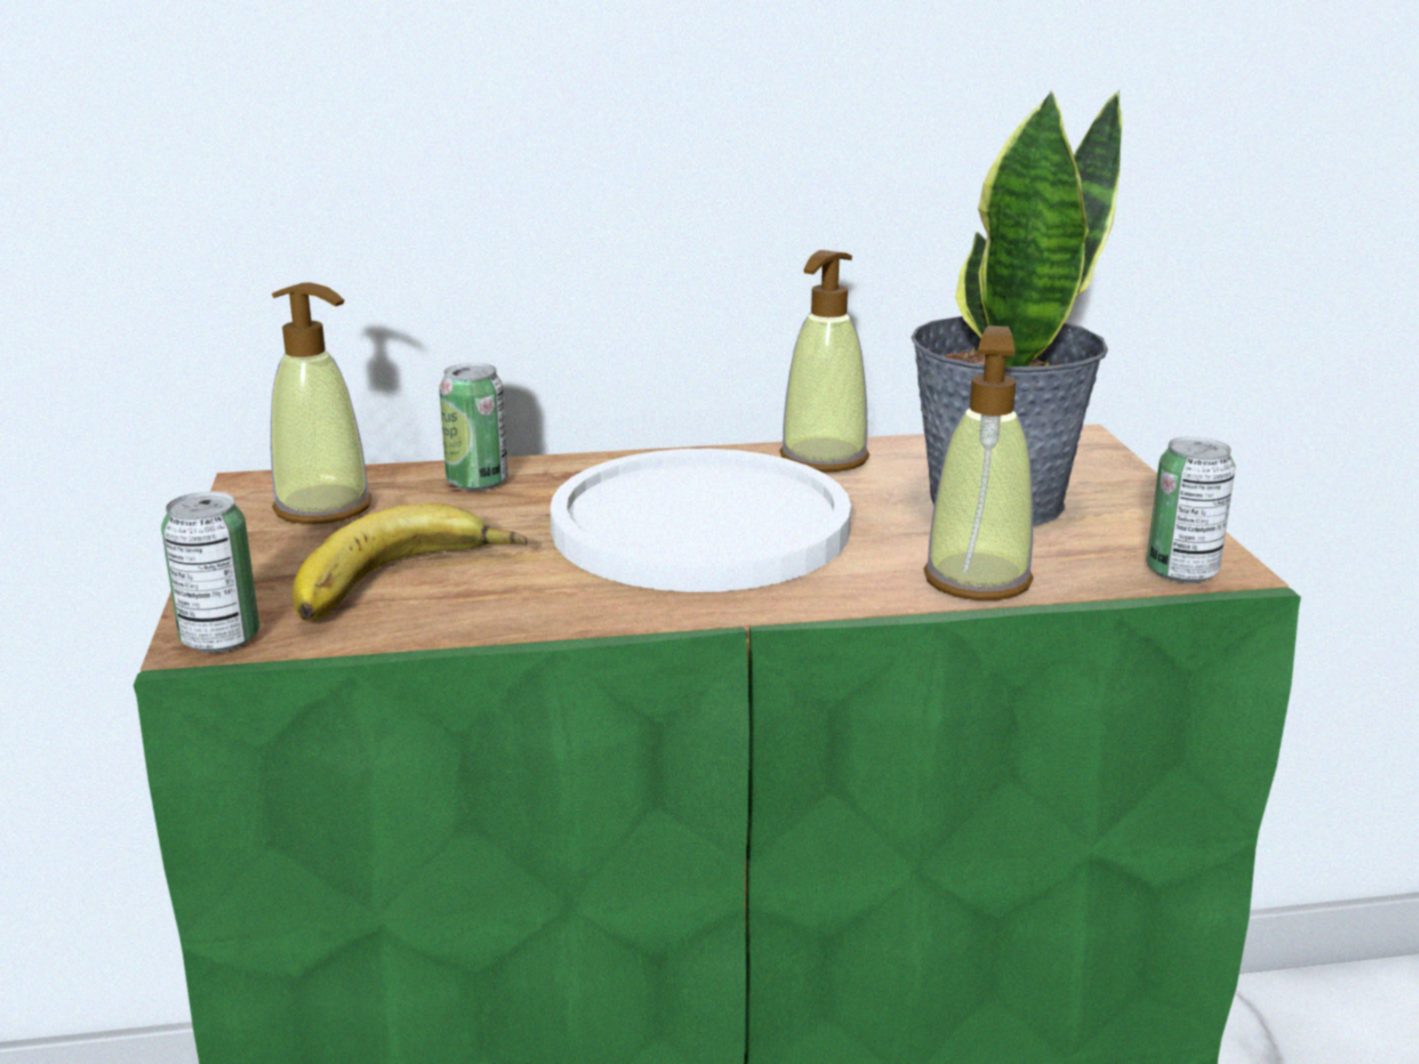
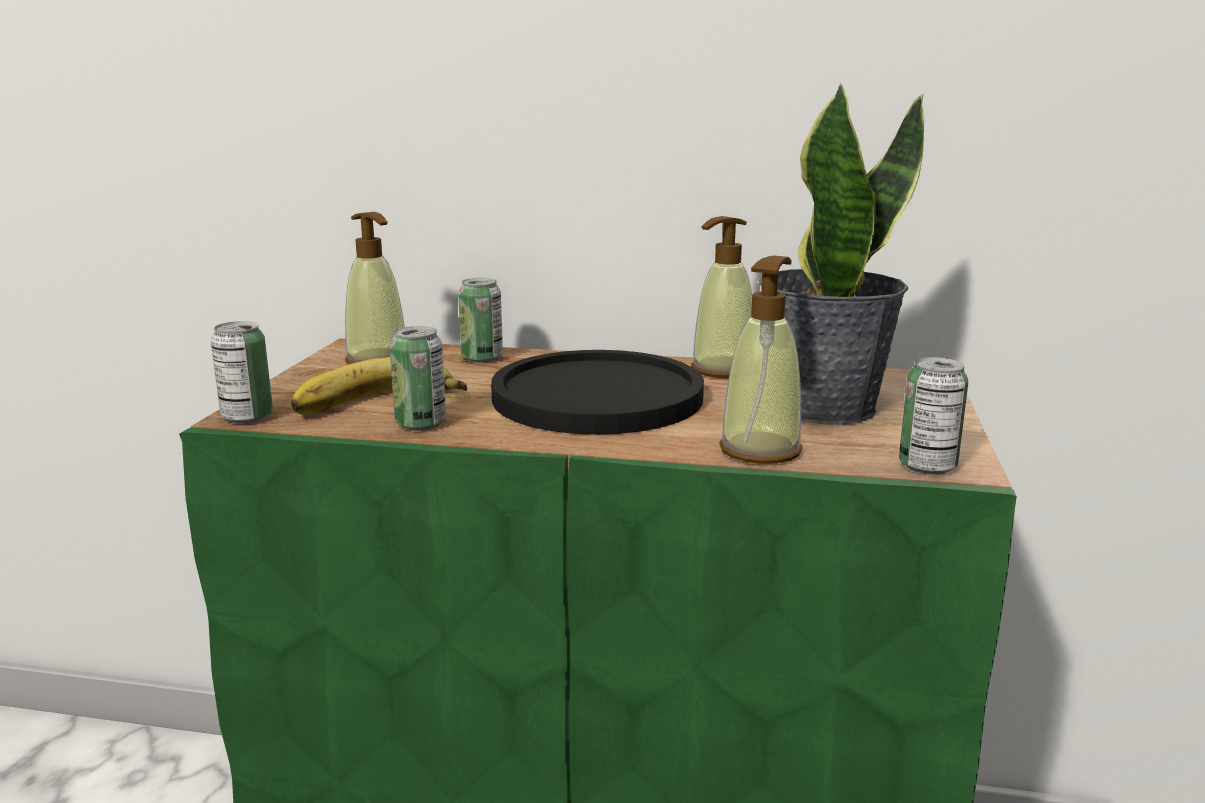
camera: 20 degrees right, 5 degrees down
white plate [550,449,851,592] -> black plate [491,350,704,435]
none -> can [389,326,446,431]

